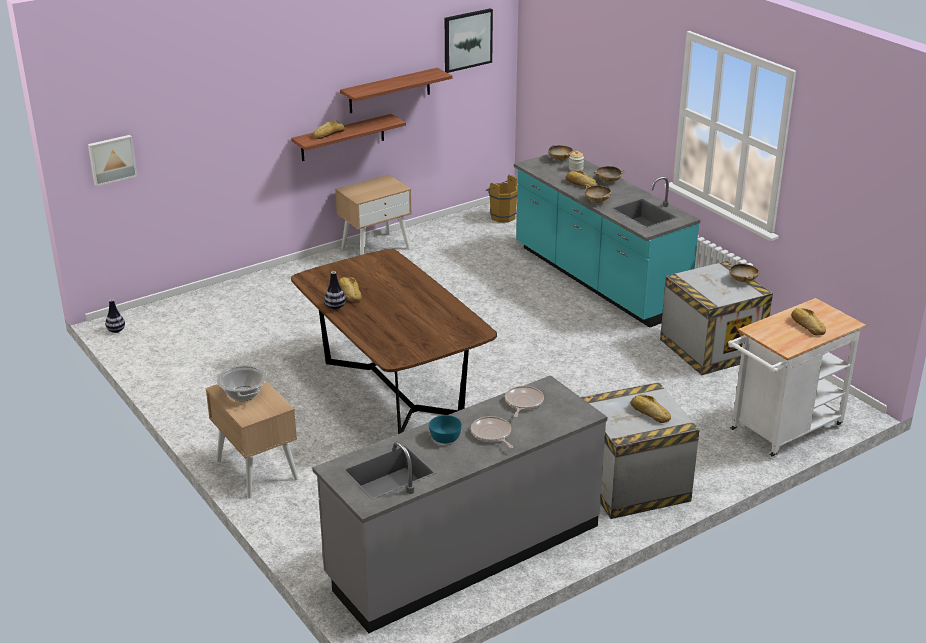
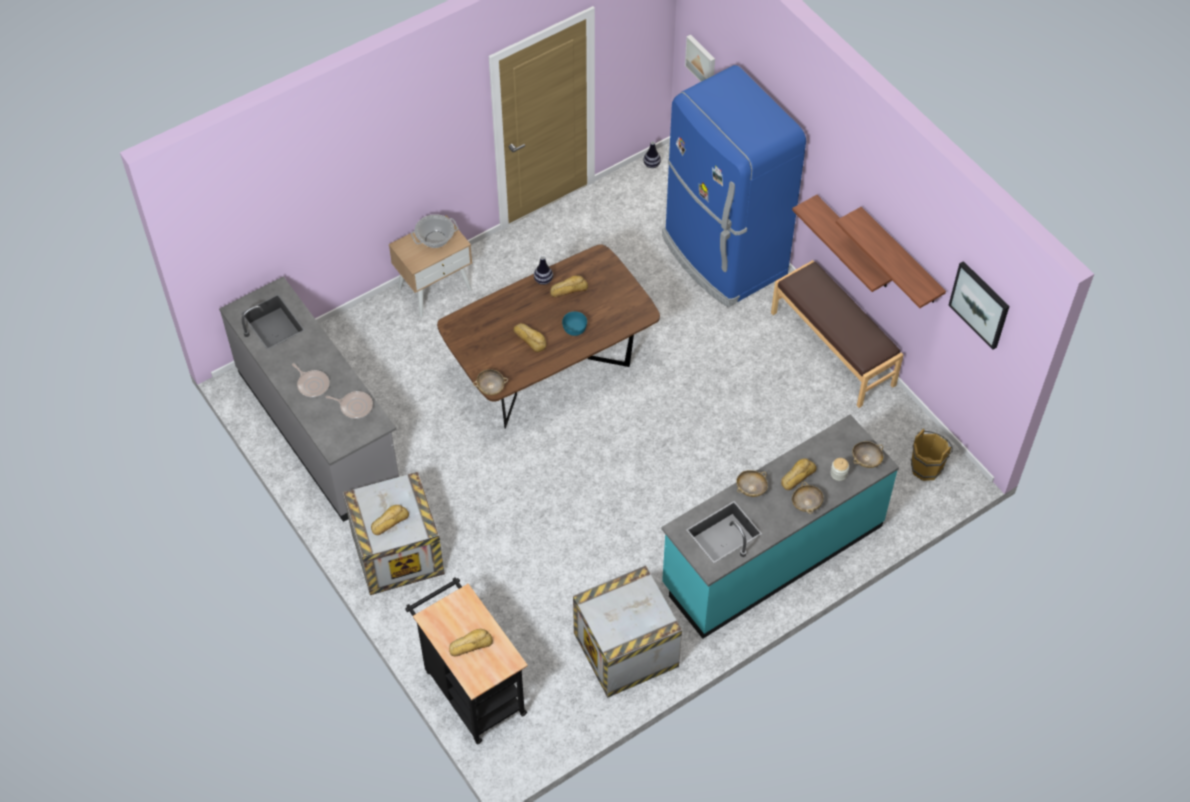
camera: 90 degrees right, 25 degrees up
bread [313,121,345,139] -> bread moved to [513,323,546,352]
beige nightstand [335,175,412,255] -> brown bench [771,260,904,408]
turquoise bowl [429,415,462,443] -> turquoise bowl moved to [562,312,587,336]
frying pan [471,416,513,448] -> frying pan turned 75 degrees clockwise [292,363,329,397]
white cart [728,298,866,458] -> black cart [406,578,528,744]
beige bowl [729,262,759,282] -> beige bowl moved to [473,369,508,395]
none -> blue fridge [662,65,806,307]

